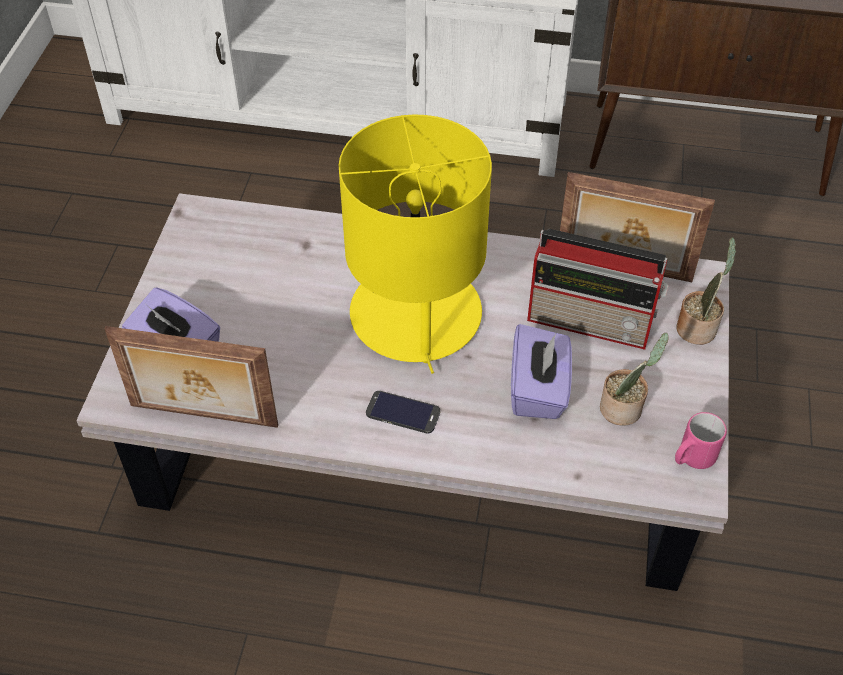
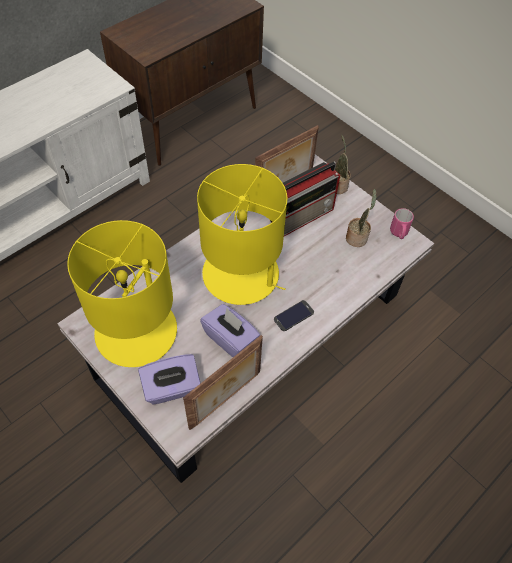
camera: 55 degrees left, 5 degrees up
purple tissue box [511,324,572,419] -> purple tissue box moved to [200,304,260,357]
none -> yellow table lamp [67,220,177,367]

